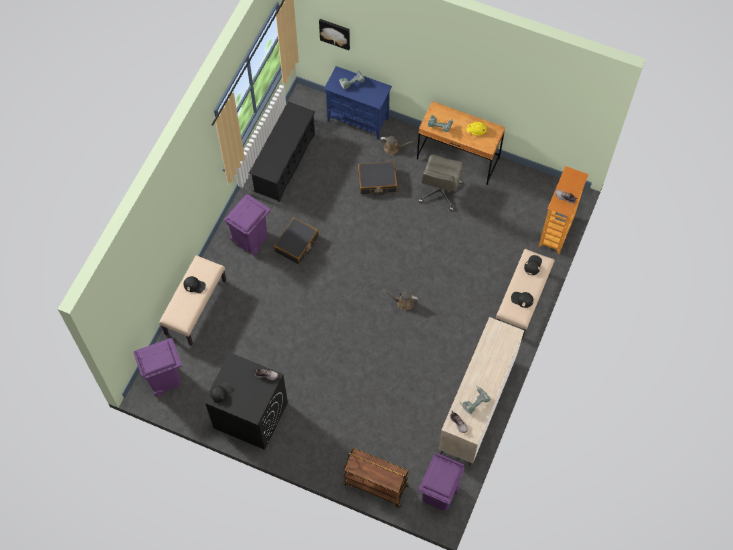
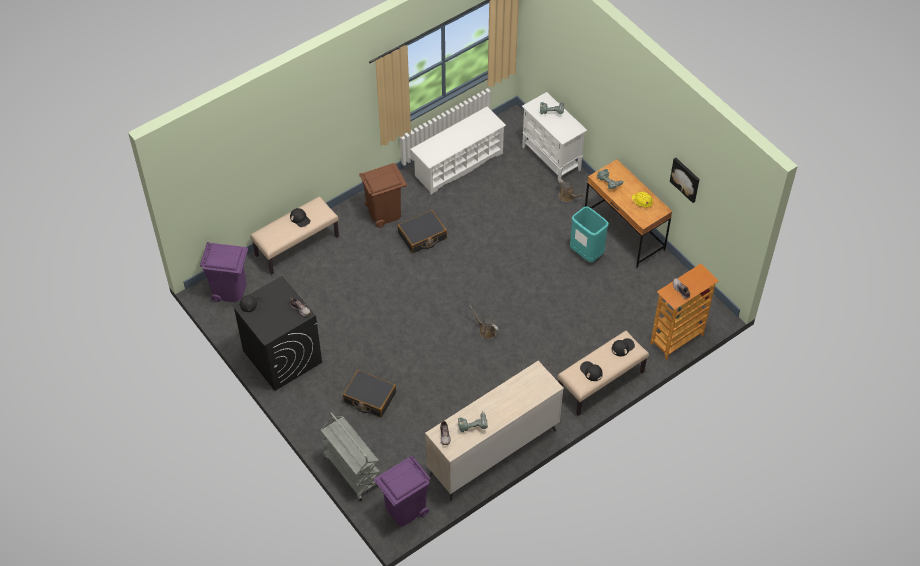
camera: 30 degrees right, 10 degrees down
purple trash can [224,194,271,256] -> brown trash can [359,163,407,228]
black shoe rack [249,102,315,202] -> white shoe rack [410,107,506,194]
picture [319,19,350,50] -> picture moved to [670,158,700,203]
blue cabinet [324,66,392,140] -> white cabinet [522,92,587,183]
brown cart [343,448,409,507] -> grey cart [321,412,380,501]
black suitcase [358,161,397,195] -> black suitcase moved to [343,370,396,417]
grey office chair [418,155,464,211] -> turquoise trash can [570,206,609,262]

